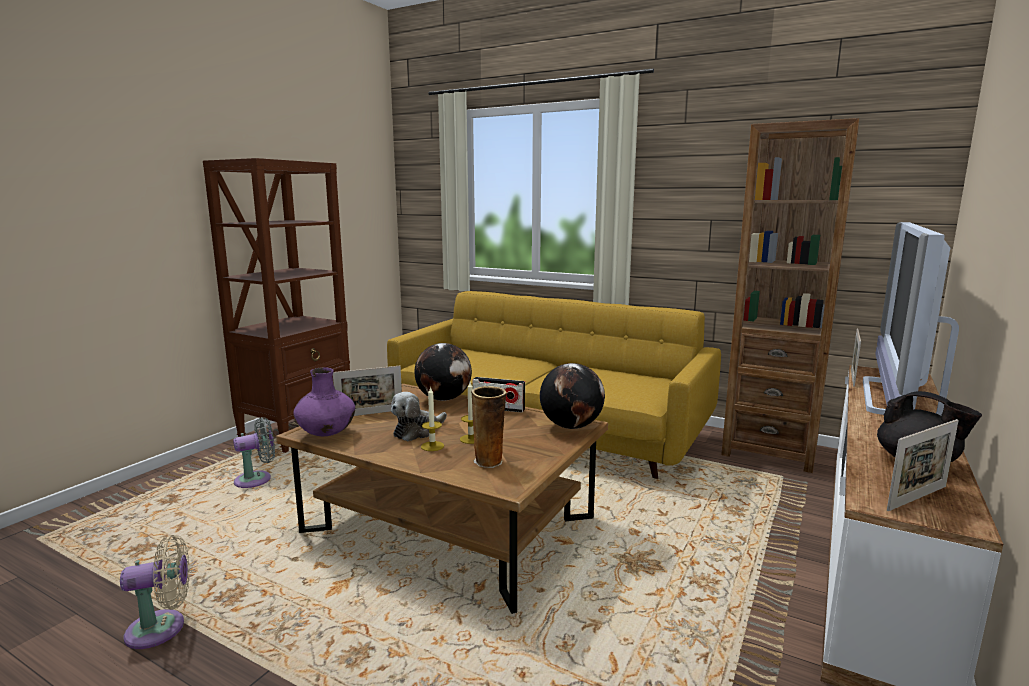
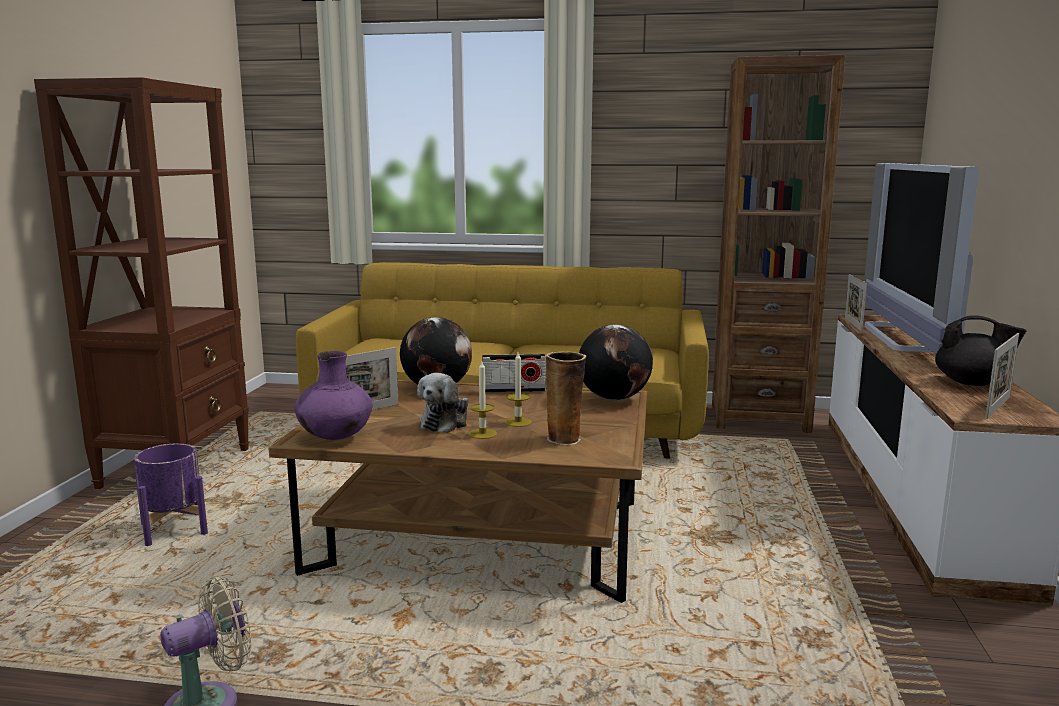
camera: 20 degrees left, 0 degrees up
grey fan [233,417,275,488] -> purple planter [134,443,208,546]

